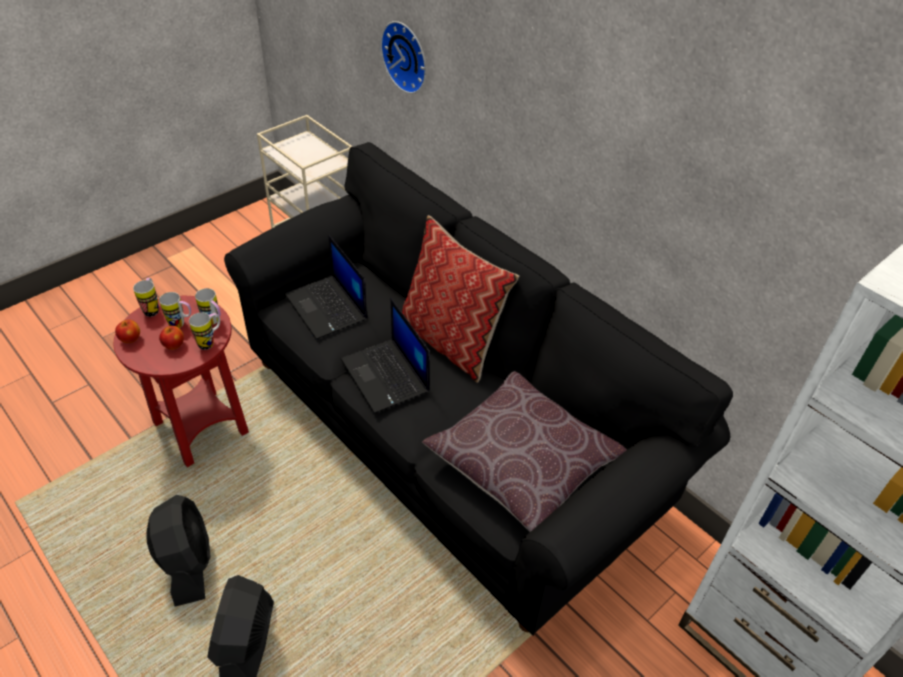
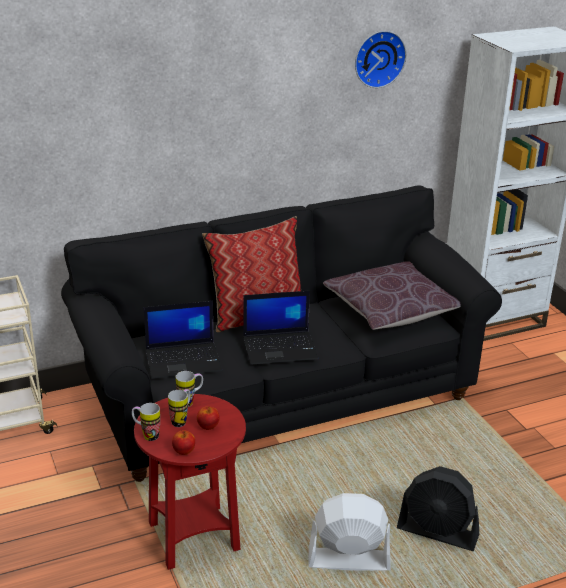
camera: 70 degrees left, 15 degrees down
black fan [146,495,211,606] -> white fan [308,493,391,571]
mug [189,312,220,350] -> none
wall clock [380,21,426,94] -> wall clock moved to [355,31,406,88]

